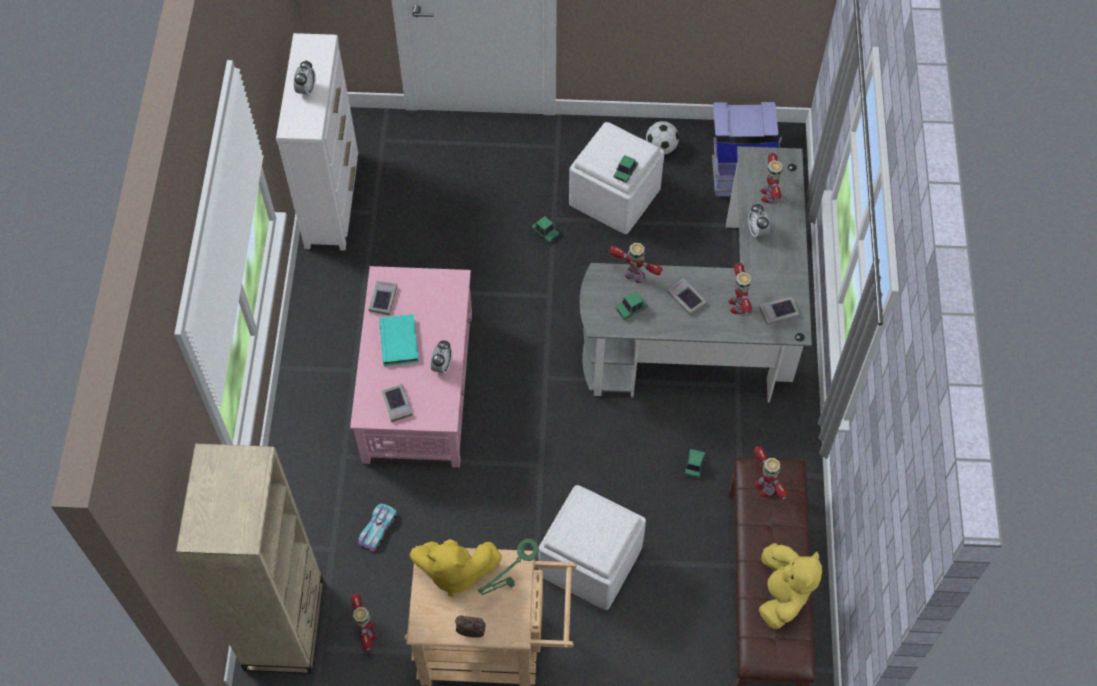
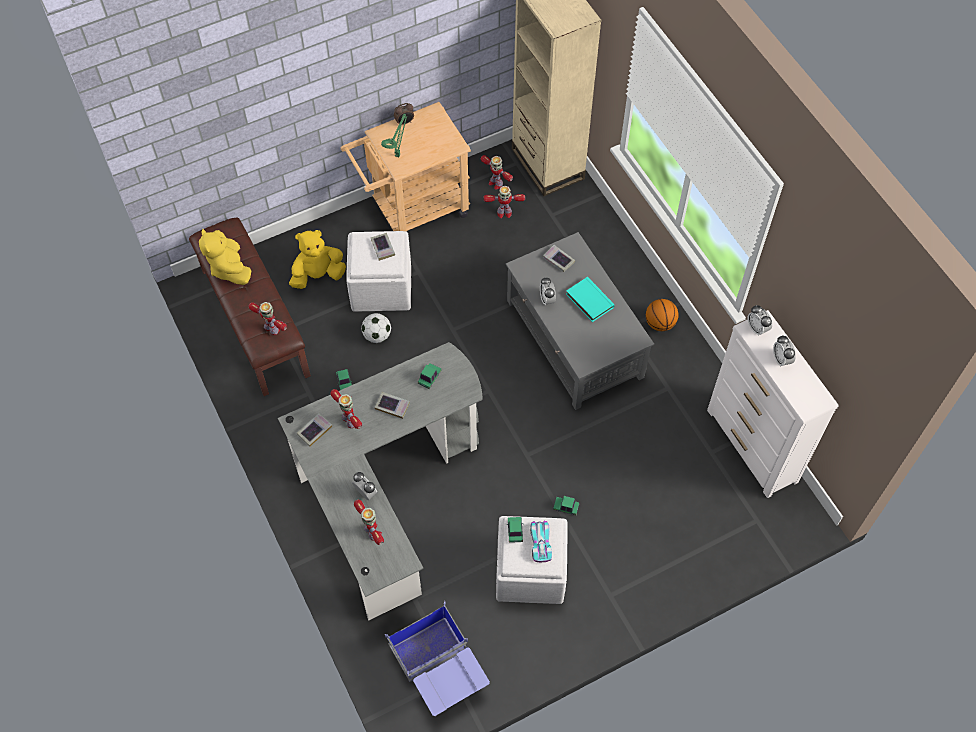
camera: 150 degrees right, 0 degrees up
pink coffee table [350,266,472,467] -> grey coffee table [506,232,654,410]
toy car [358,503,397,552] -> toy car moved to [530,521,552,562]
book [369,281,397,315] -> book moved to [371,233,395,261]
yellow plush toy [410,539,502,597] -> yellow plush toy moved to [289,230,346,289]
toy robot [609,243,663,283] -> toy robot moved to [484,186,525,218]
football [646,121,679,155] -> football moved to [361,313,391,343]
none -> basketball [646,299,678,331]
none -> alarm clock [748,305,772,336]

